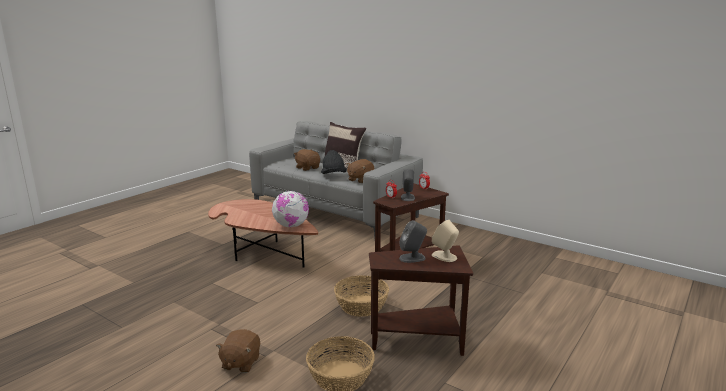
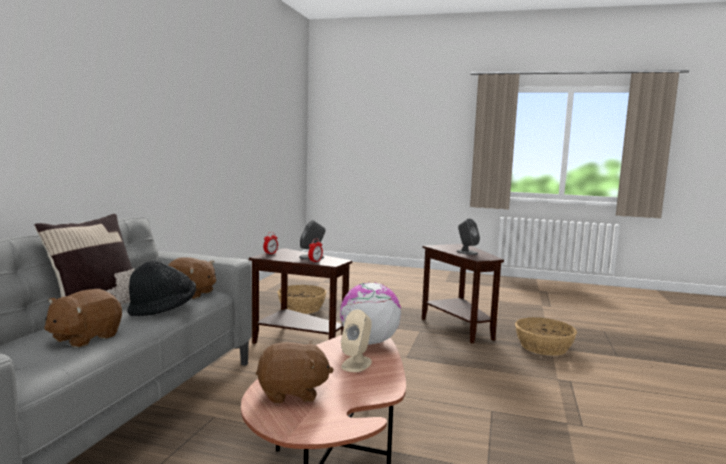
camera: 110 degrees left, 10 degrees down
brown plush toy [216,329,260,373] -> brown plush toy moved to [256,341,334,403]
basket [334,275,389,317] -> basket moved to [277,285,327,314]
beige speaker [432,220,459,262] -> beige speaker moved to [341,310,372,372]

